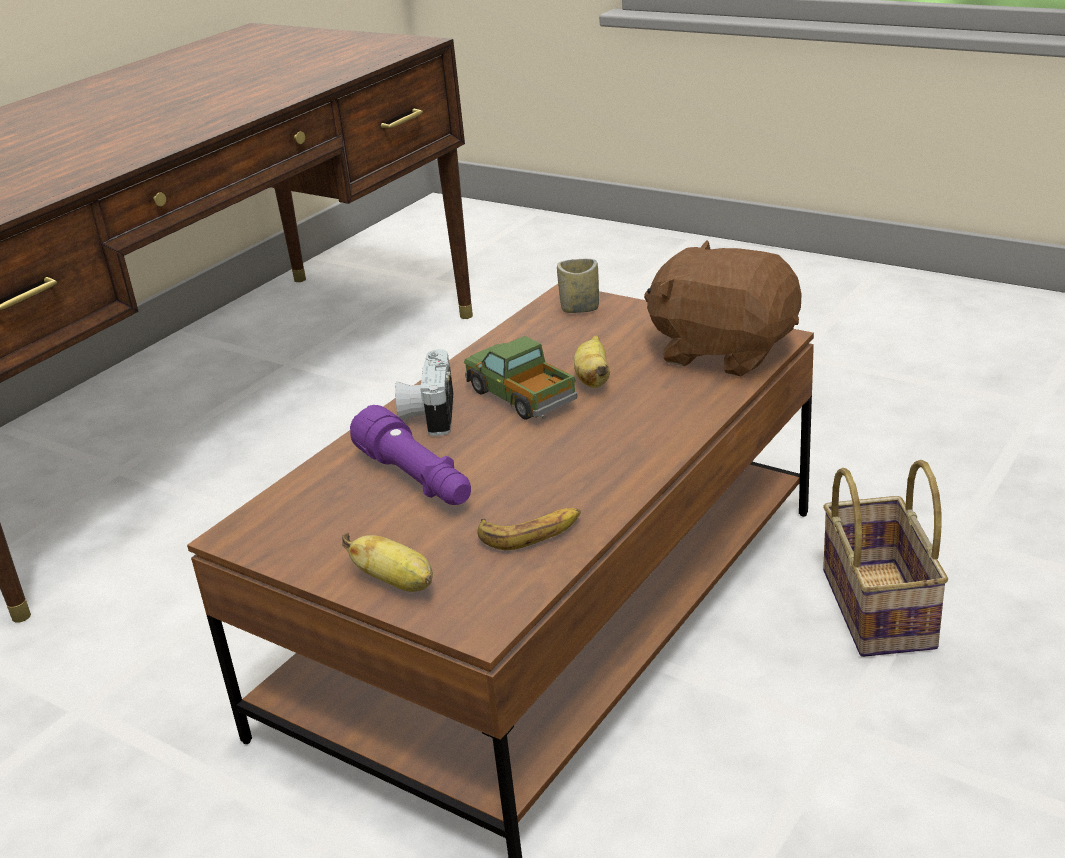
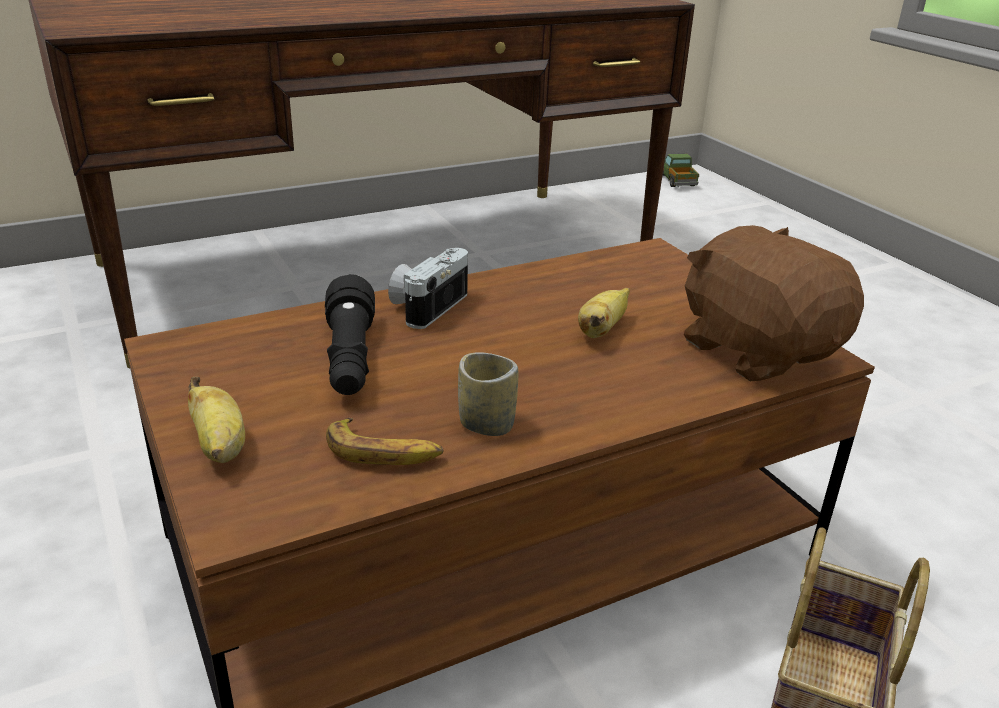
camera: 25 degrees right, 0 degrees up
purple flashlight [350,405,471,505] -> black flashlight [325,274,375,395]
toy truck [464,336,577,420] -> toy truck moved to [662,154,699,187]
cup [557,259,599,313] -> cup moved to [458,352,518,436]

